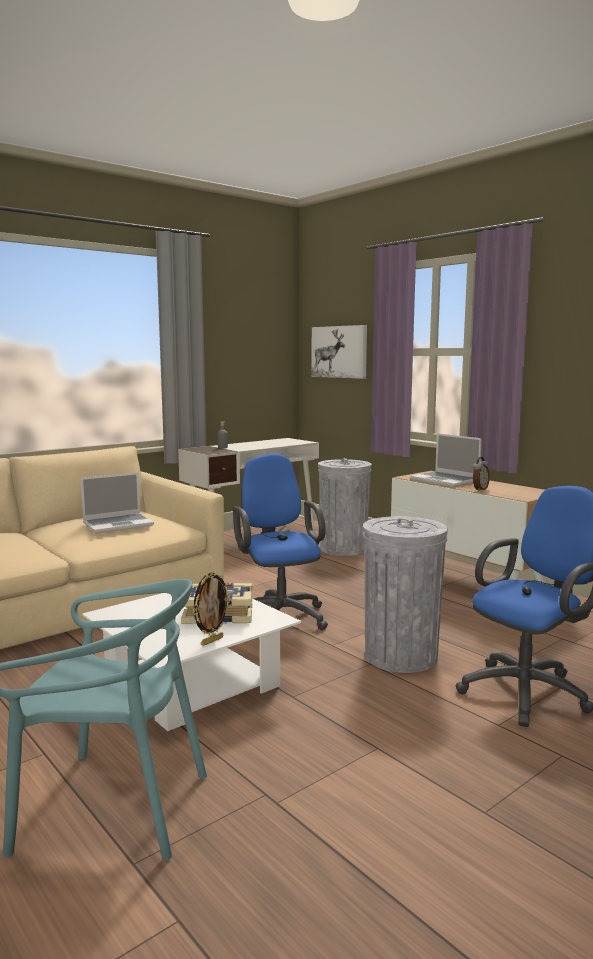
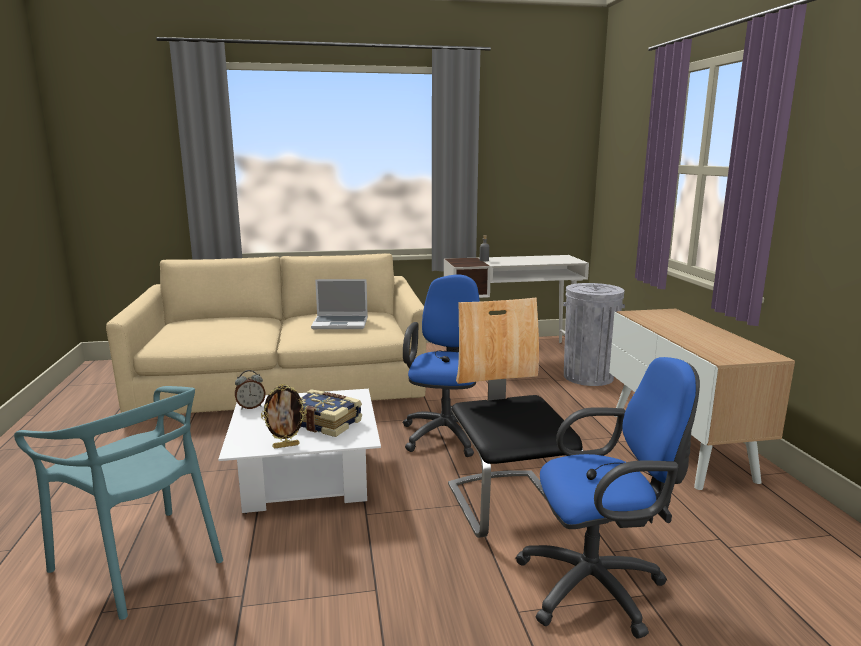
camera: 30 degrees right, 5 degrees up
picture [311,325,367,379] -> none
grey trash can [363,516,448,673] -> chair [448,298,583,538]
laptop [411,433,482,487] -> none
alarm clock [473,457,490,491] -> alarm clock moved to [235,370,266,409]

